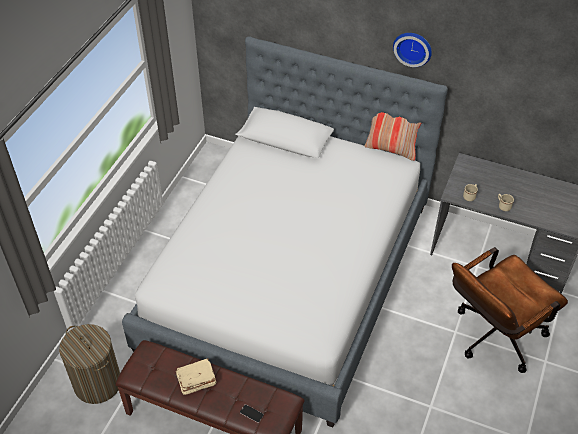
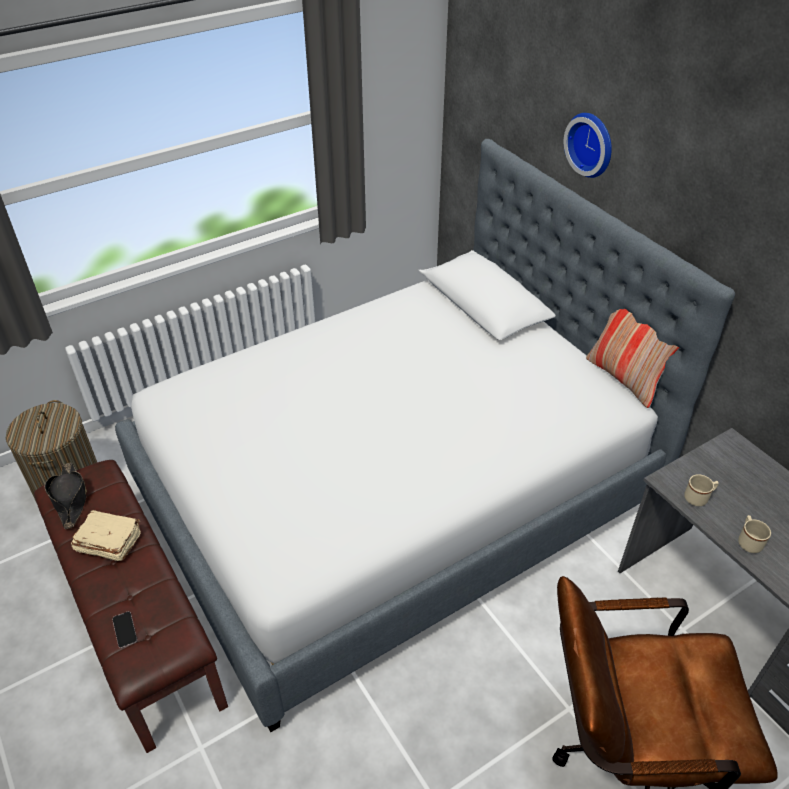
camera: 35 degrees right, 5 degrees down
wall clock [393,33,432,67] -> wall clock moved to [564,113,612,178]
none -> black hat [44,462,87,529]

